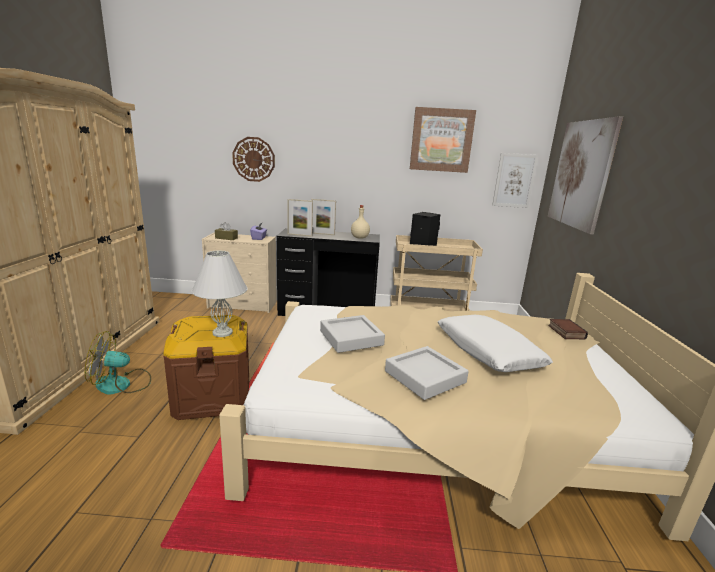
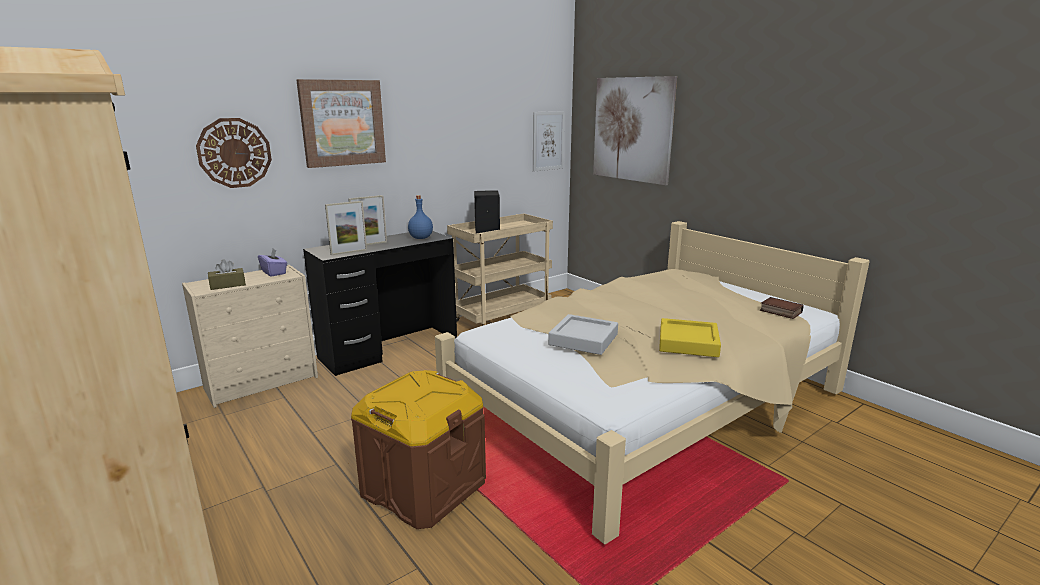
camera: 40 degrees left, 0 degrees up
fan [85,331,151,395] -> none
white table lamp [192,250,247,337] -> none
beige bottle [351,205,370,239] -> blue bottle [408,195,433,239]
grey tray [385,346,469,400] -> yellow tray [659,318,721,357]
picture [410,107,476,173] -> picture moved to [296,79,386,168]
white pillow [438,315,553,372] -> none
book [548,319,588,339] -> book moved to [760,297,804,319]

